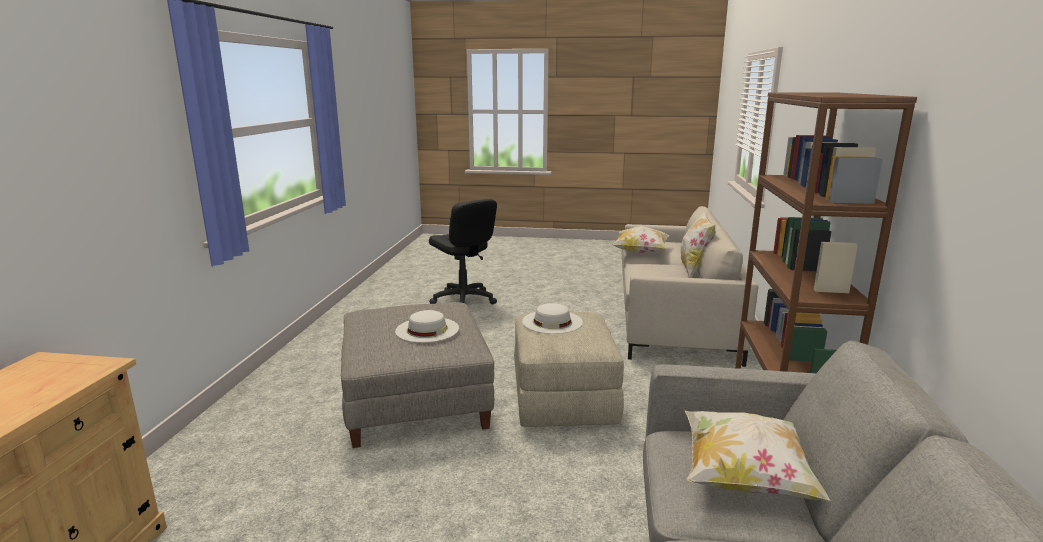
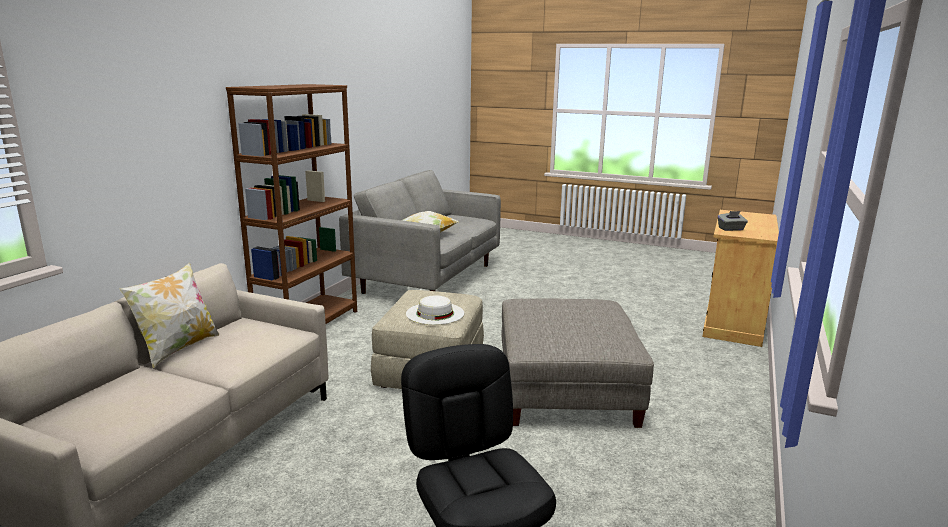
camera: 165 degrees left, 0 degrees up
white hat [395,310,459,343] -> none
pillow [612,226,669,254] -> none
none -> grey tissue box [718,211,748,231]

